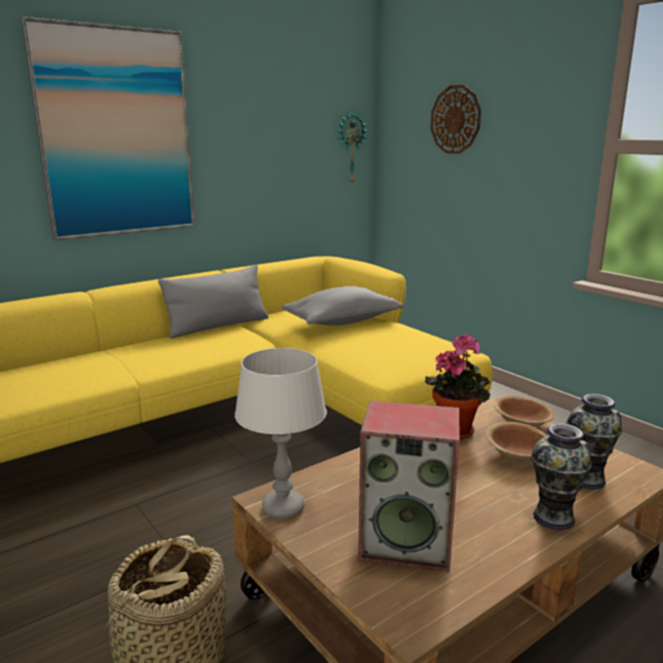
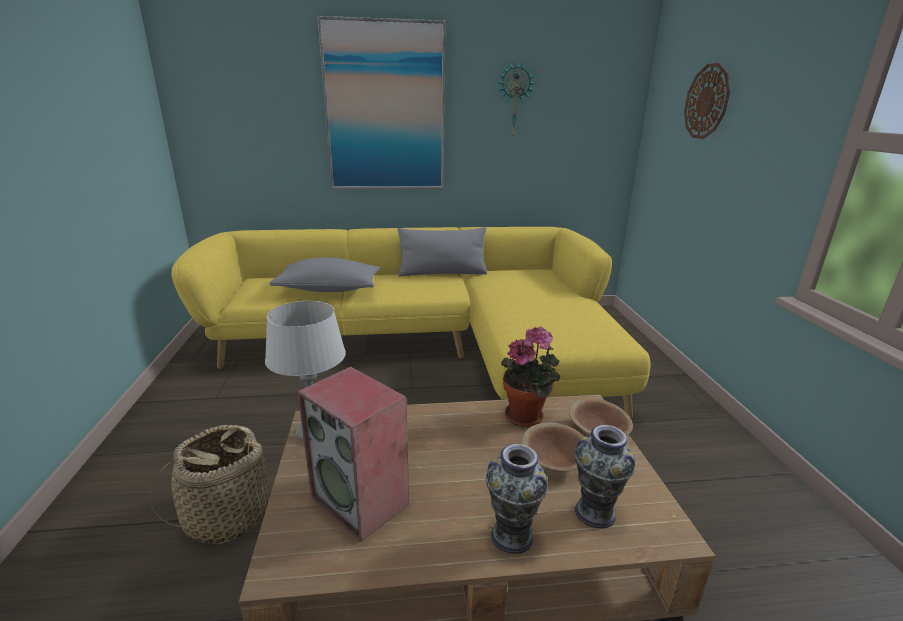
camera: 30 degrees right, 5 degrees up
grey pillow [282,286,403,326] -> grey pillow moved to [269,257,380,292]
wall clock [337,111,367,183] -> wall clock moved to [497,61,536,136]

